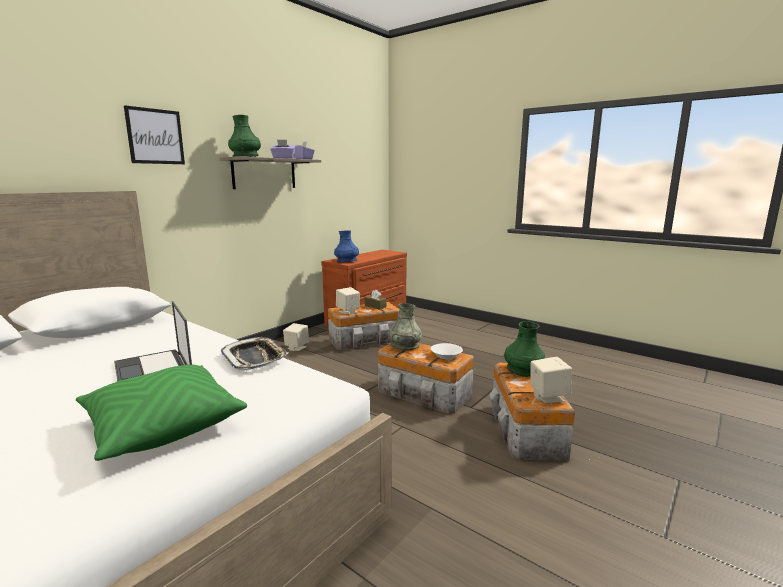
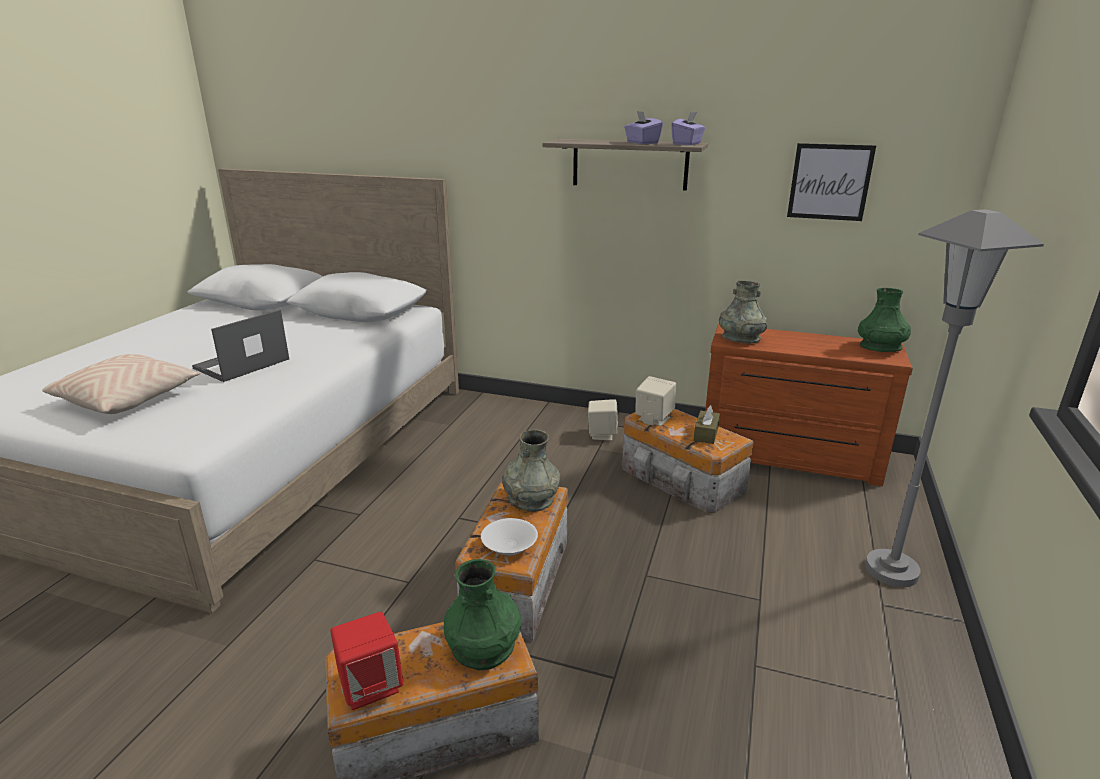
camera: 70 degrees right, 10 degrees up
green pillow [76,365,247,461] -> beige pillow [42,354,200,414]
picture [124,105,185,164] -> picture moved to [787,143,876,221]
tray [221,337,288,371] -> none
green vase [228,115,261,157] -> green vase moved to [858,288,911,352]
blue vase [334,231,359,262] -> grey vase [719,281,767,344]
beige speaker [530,357,572,403] -> red speaker [330,612,403,710]
none -> grey floor lamp [865,209,1044,587]

